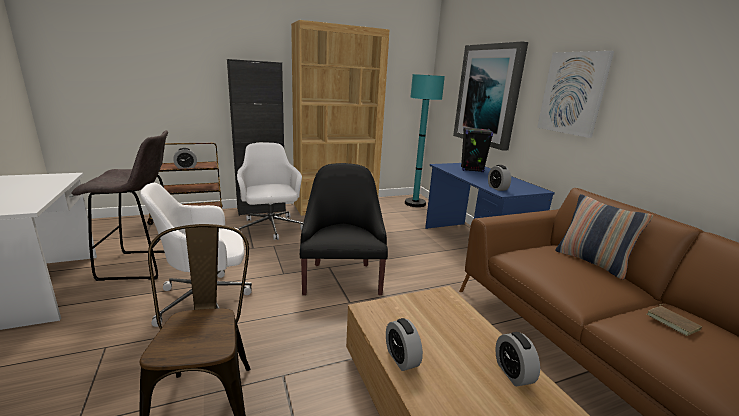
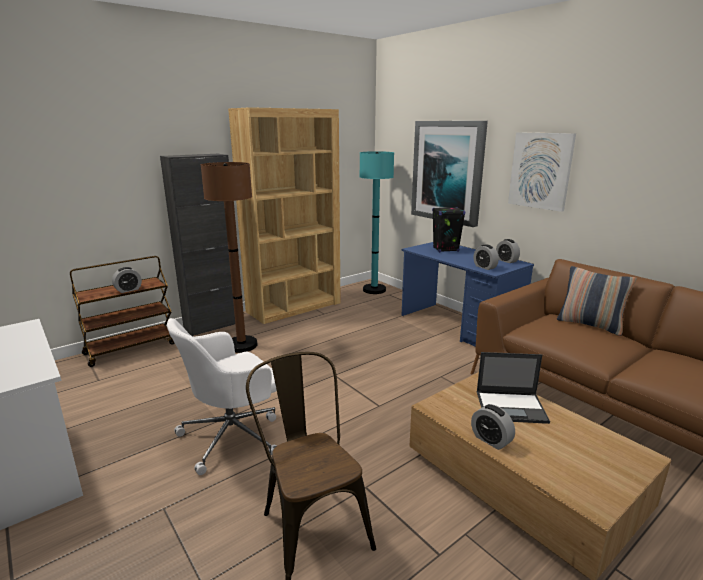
camera: 15 degrees left, 0 degrees up
grey stool [71,130,168,281] -> none
white office chair [237,143,304,240] -> brown floor lamp [201,162,258,353]
black armchair [300,163,388,295] -> none
alarm clock [495,332,540,386] -> alarm clock moved to [496,239,520,263]
brown book [647,304,703,336] -> none
none -> laptop [477,352,550,424]

